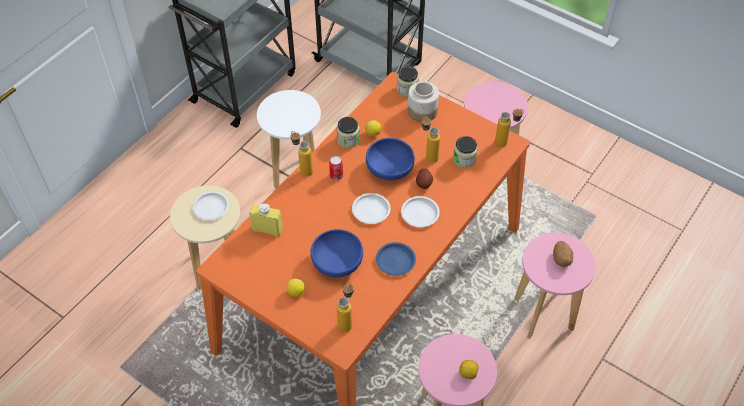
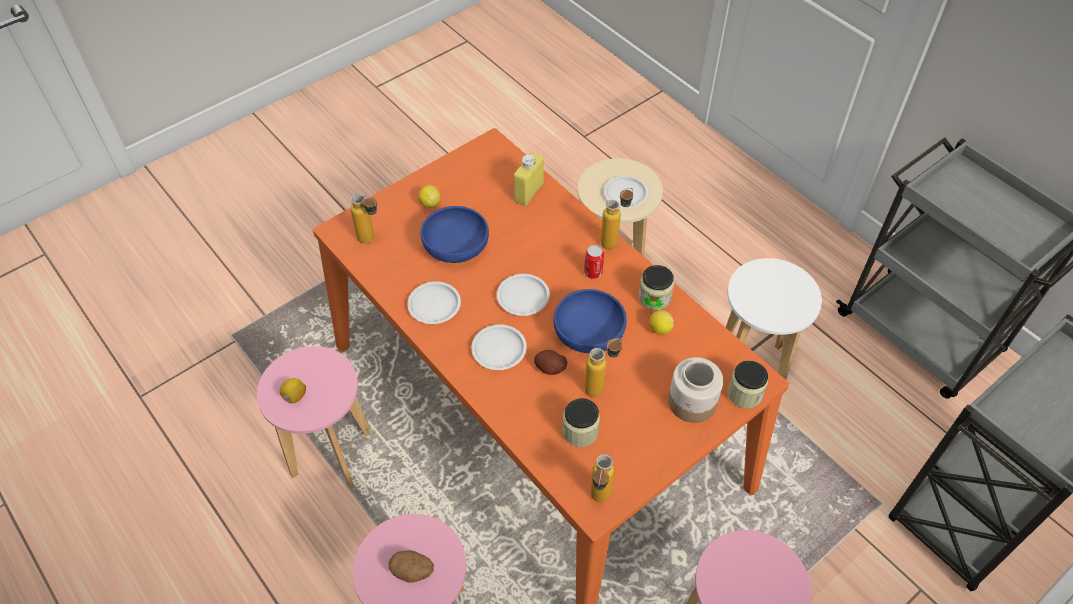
camera: 105 degrees right, 0 degrees up
blue plate [376,242,416,276] -> white plate [407,281,461,324]

